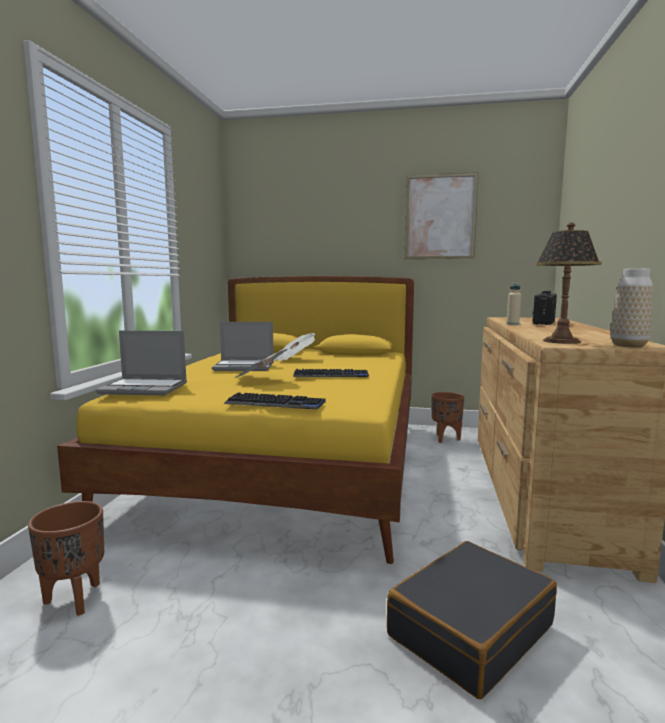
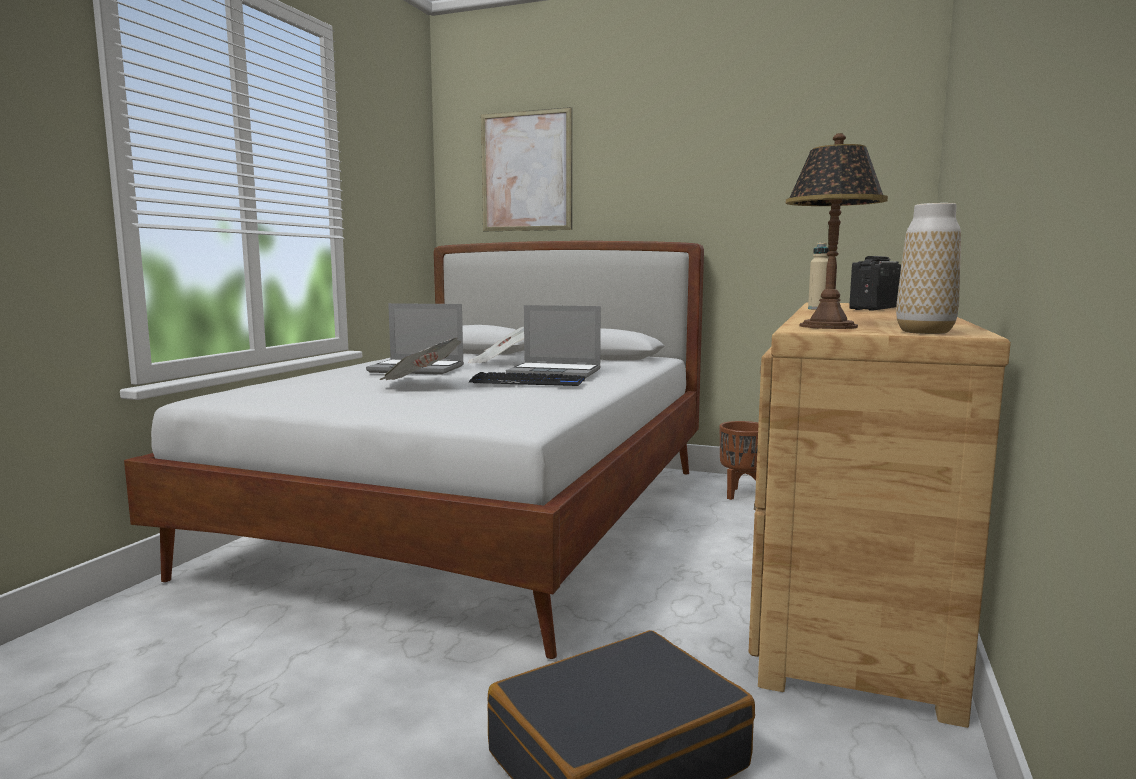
camera: 10 degrees right, 0 degrees up
brown planter [28,501,104,616] -> none
yellow bed [57,276,414,564] -> white bed [124,241,704,659]
laptop [96,330,187,395] -> laptop moved to [506,305,601,378]
keyboard [224,392,326,409] -> none
picture [404,172,479,259] -> picture moved to [481,107,572,231]

